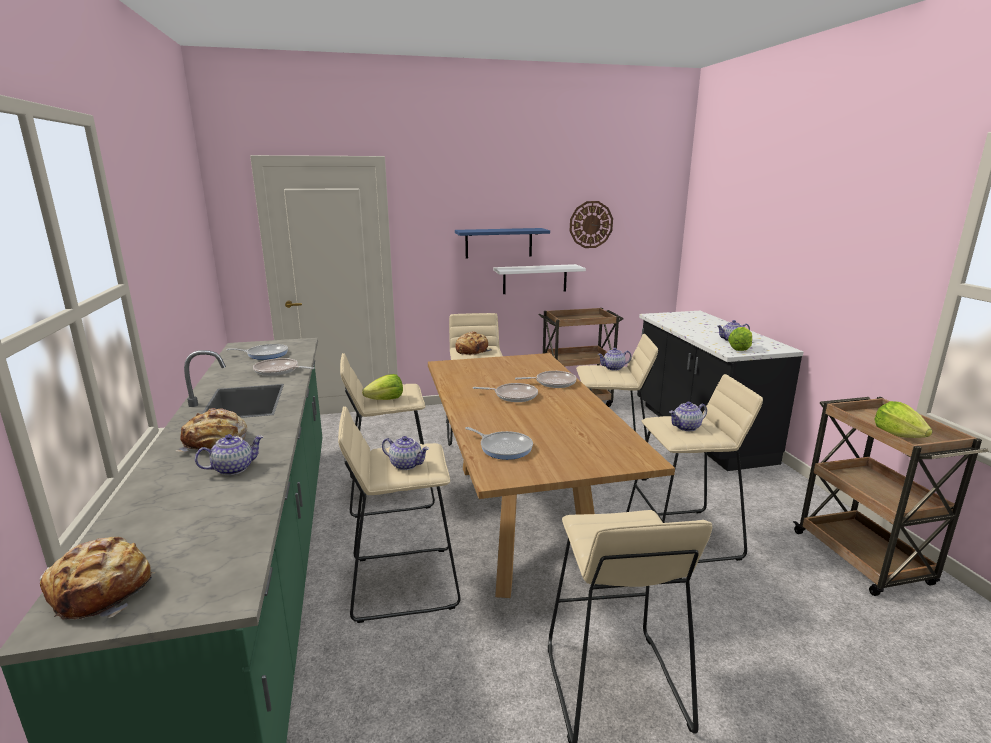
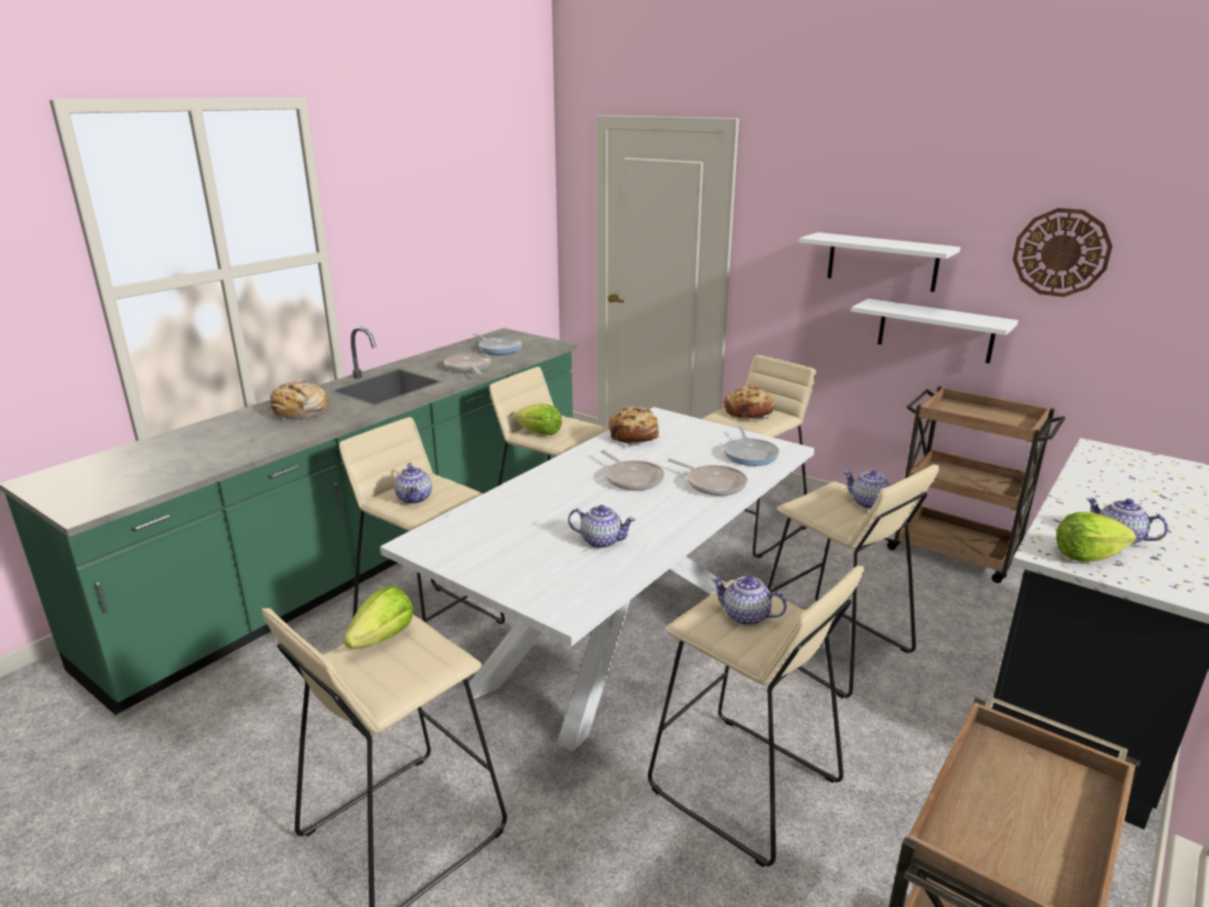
camera: 50 degrees right, 5 degrees up
bread [40,537,156,620] -> bread moved to [609,406,660,446]
teapot [195,434,263,475] -> teapot moved to [568,505,636,548]
brown dining table [428,353,675,598] -> white dining table [380,407,815,752]
blue shelf [455,228,550,259] -> white shelf [799,232,961,292]
frying pan [465,427,533,460] -> frying pan moved to [723,426,779,466]
lettuce [874,401,933,438] -> lettuce moved to [343,586,414,649]

